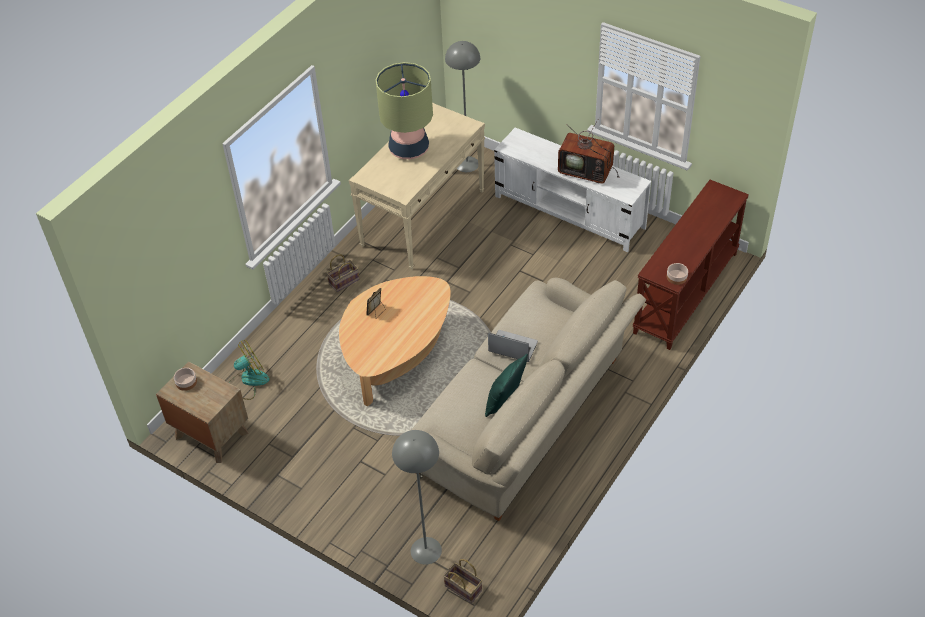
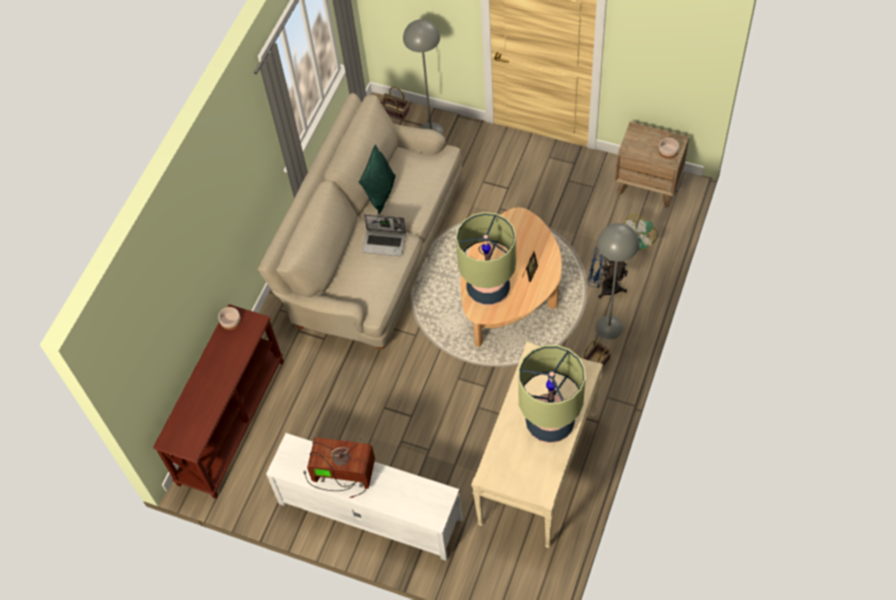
camera: 170 degrees right, 10 degrees up
grey floor lamp [445,41,480,172] -> grey floor lamp moved to [595,223,639,340]
none -> table lamp [456,212,516,305]
none -> blue fan [588,246,628,299]

